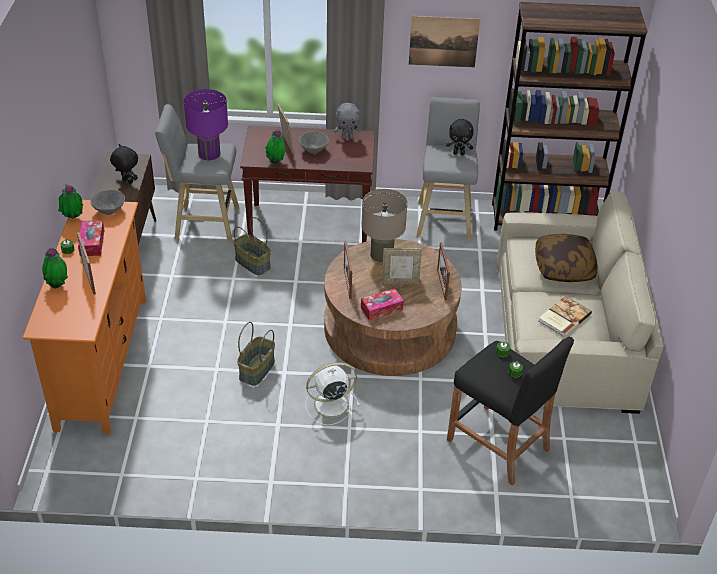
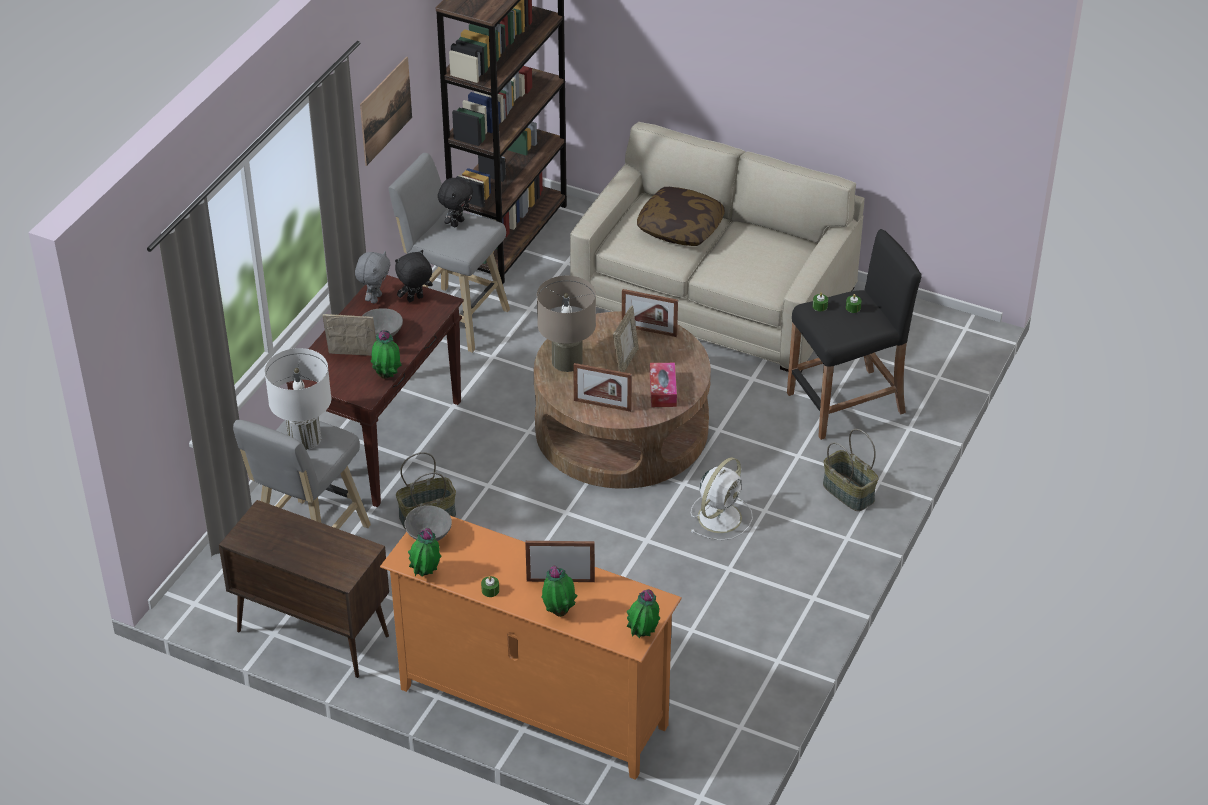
camera: 65 degrees left, 0 degrees up
tissue box [78,220,105,256] -> none
black plush toy [110,144,138,184] -> black plush toy moved to [395,250,433,302]
purple table lamp [184,89,228,160] -> white table lamp [265,348,331,450]
basket [237,322,275,386] -> basket moved to [823,429,878,511]
white fan [305,362,360,425] -> white fan turned 150 degrees counterclockwise [691,457,753,540]
book [539,296,592,337] -> none
none -> potted plant [626,589,660,638]

